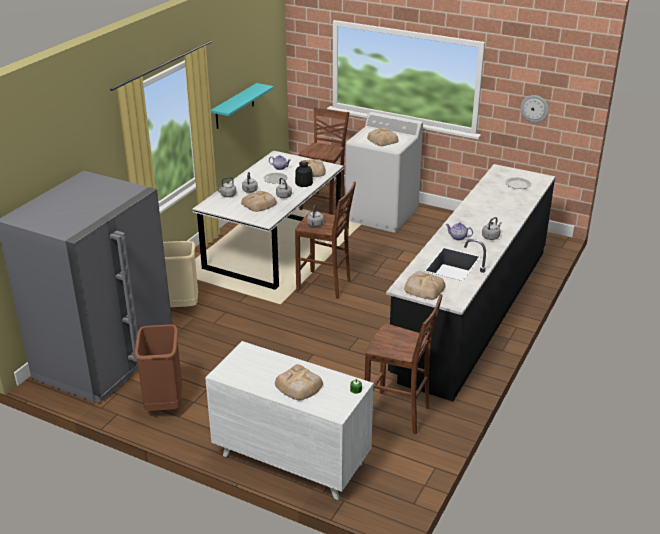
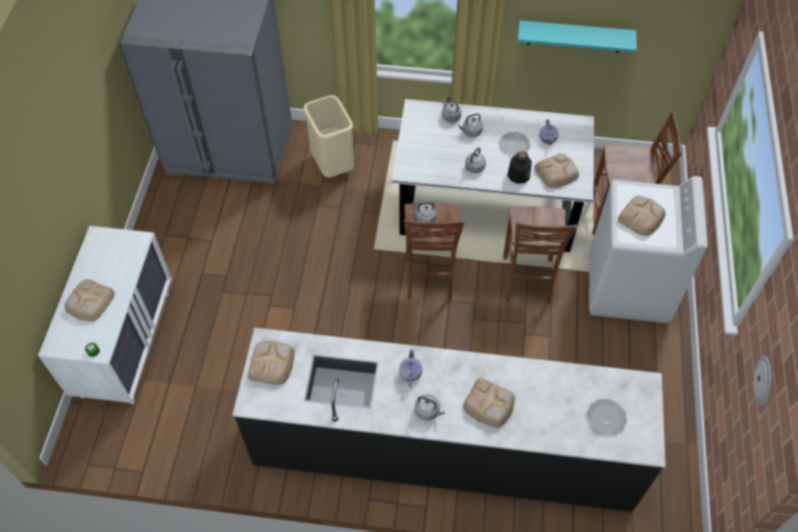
camera: 70 degrees right, 25 degrees up
brown trash can [135,324,182,411] -> none
bread [241,191,277,212] -> bread moved to [463,378,515,428]
brown stool [365,294,443,434] -> brown stool moved to [503,206,577,304]

